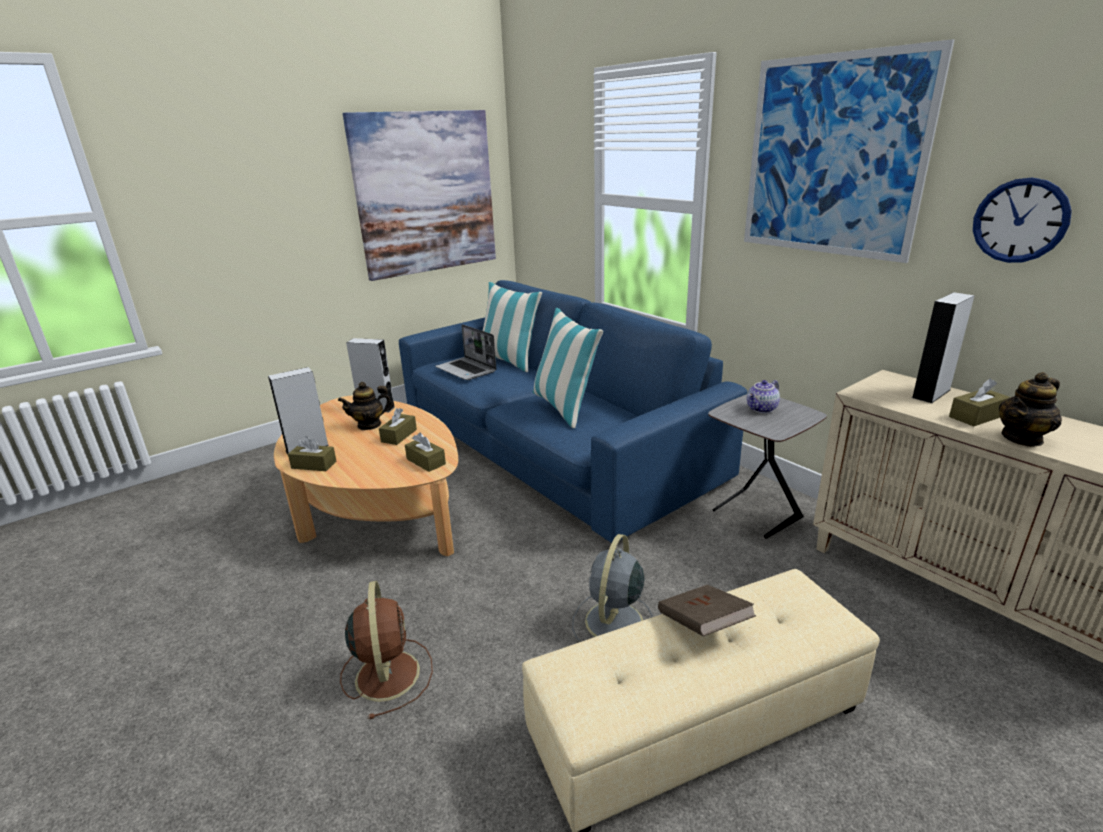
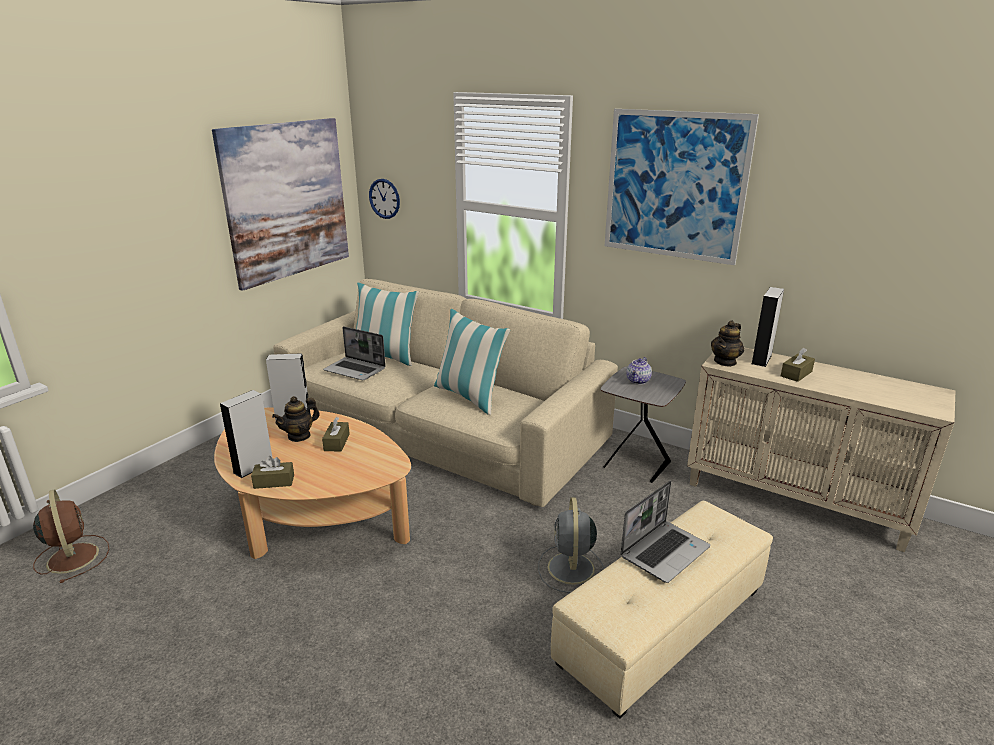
camera: 20 degrees left, 0 degrees up
brown fan [340,581,433,719] -> brown fan moved to [33,489,109,583]
blue sofa [399,280,747,543] -> beige sofa [273,279,618,507]
brown tissue box [405,433,446,472] -> none
brown book [658,585,756,636] -> laptop [621,481,710,583]
wall clock [973,178,1072,263] -> wall clock moved to [369,179,400,219]
teapot [999,372,1062,447] -> teapot moved to [711,320,744,367]

